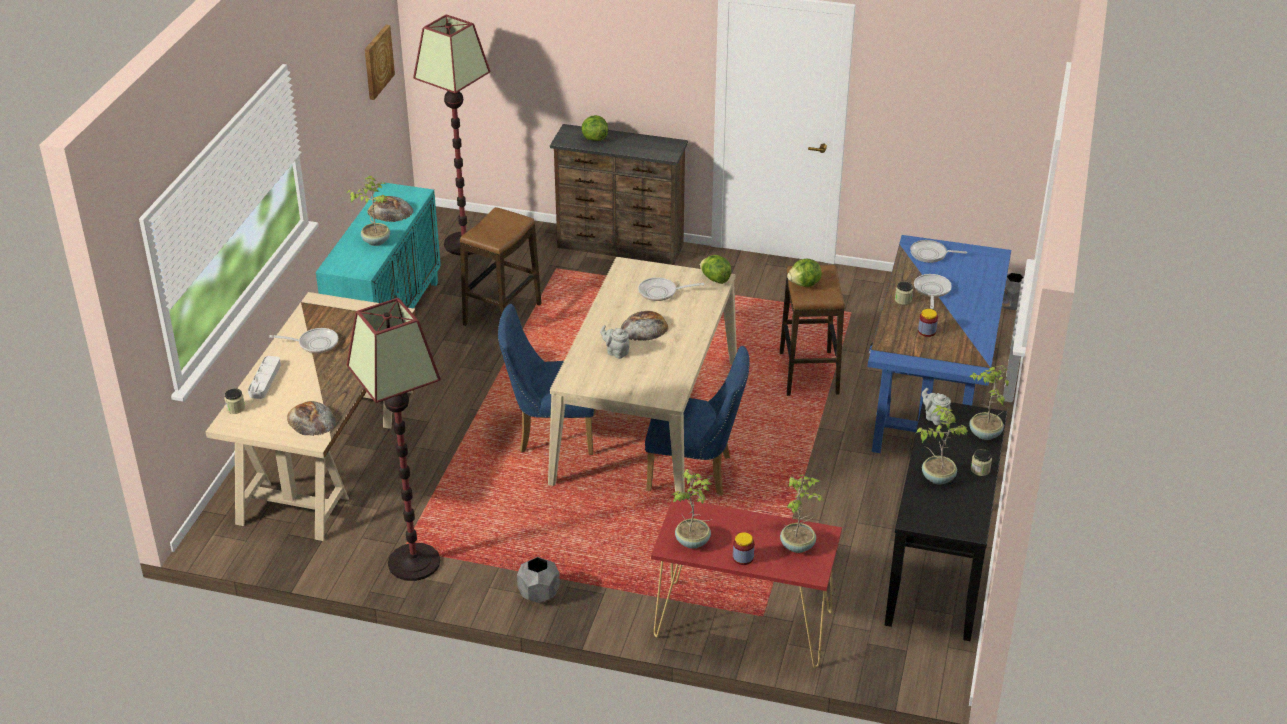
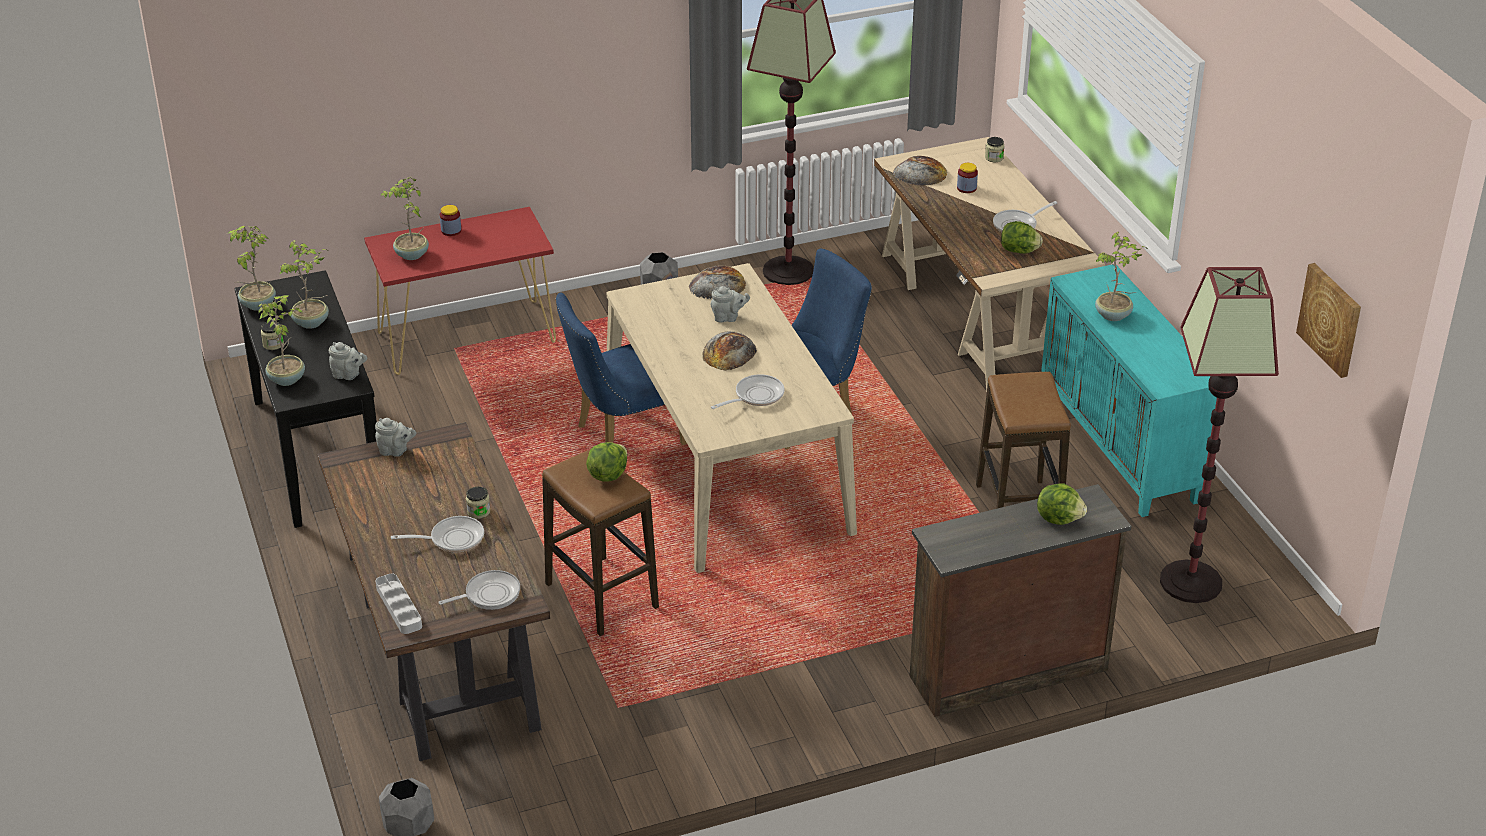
camera: 145 degrees right, 0 degrees up
grey tray [248,356,281,399] -> grey tray moved to [376,573,422,634]
bread [367,196,413,222] -> bread moved to [689,266,746,299]
potted plant [672,469,715,549] -> potted plant moved to [227,226,276,311]
lettuce [700,255,732,284] -> lettuce moved to [1001,221,1043,254]
blue desk [868,235,1011,453] -> brown desk [318,422,550,761]
frying pan [914,274,952,309] -> frying pan turned 75 degrees counterclockwise [391,516,484,552]
jar [918,309,938,337] -> jar moved to [957,163,978,193]
none -> grey teapot [375,418,416,457]

